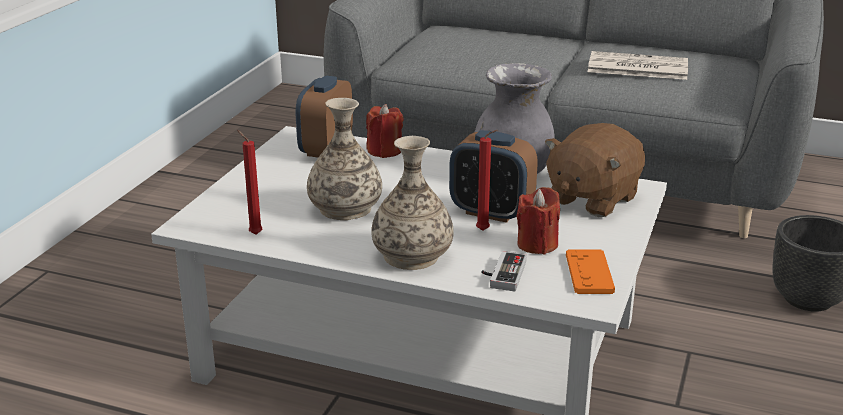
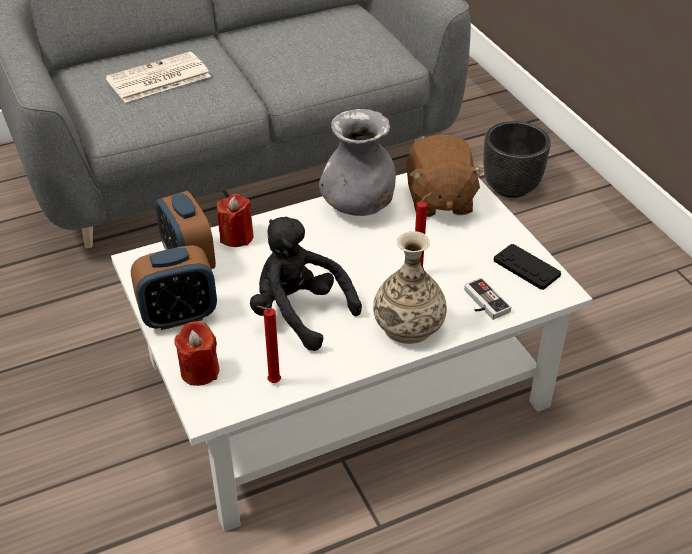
camera: 45 degrees left, 15 degrees up
vase [307,98,382,220] -> black plush toy [250,217,362,351]
alarm clock [449,130,538,223] -> alarm clock moved to [131,245,217,330]
red candle [517,187,560,254] -> red candle moved to [174,321,219,386]
orange game controller [566,250,615,294] -> black game controller [494,244,561,290]
newspaper [588,51,688,80] -> newspaper moved to [106,52,211,103]

